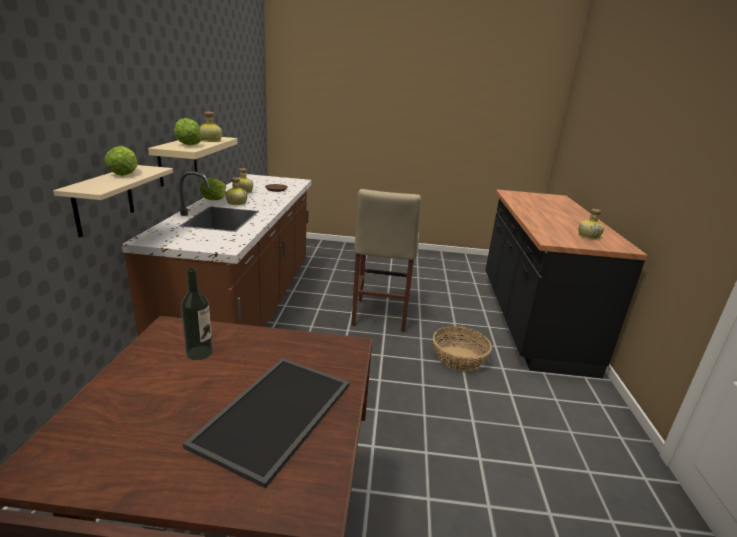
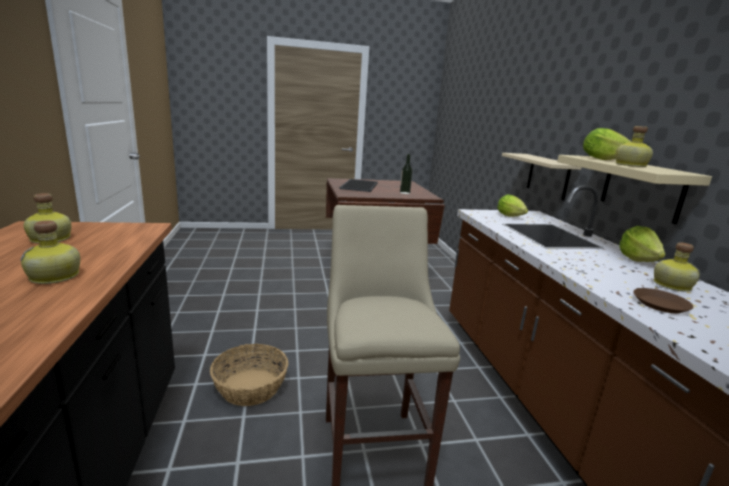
camera: 165 degrees right, 5 degrees down
lettuce [104,146,138,176] -> lettuce moved to [497,194,528,216]
bottle [225,177,247,205] -> bottle moved to [20,220,80,284]

